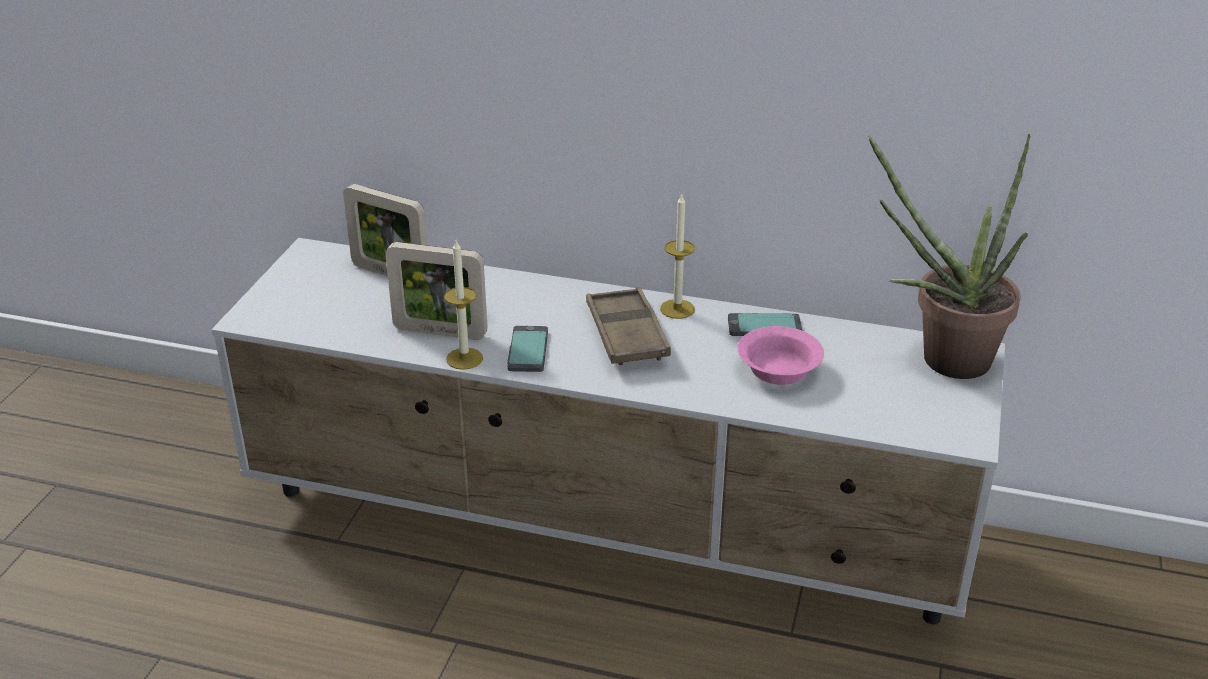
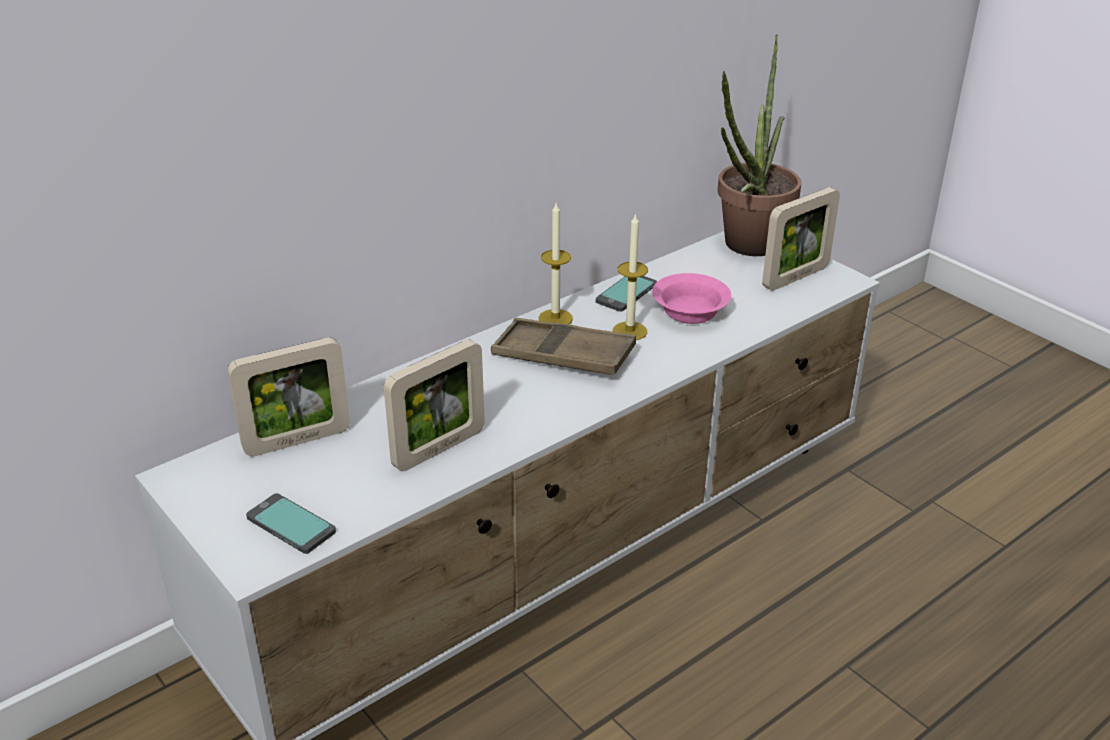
camera: 55 degrees left, 0 degrees up
candle [444,240,483,370] -> candle moved to [613,213,648,340]
phone [507,326,548,372] -> phone moved to [246,493,336,554]
none -> picture frame [762,187,840,291]

